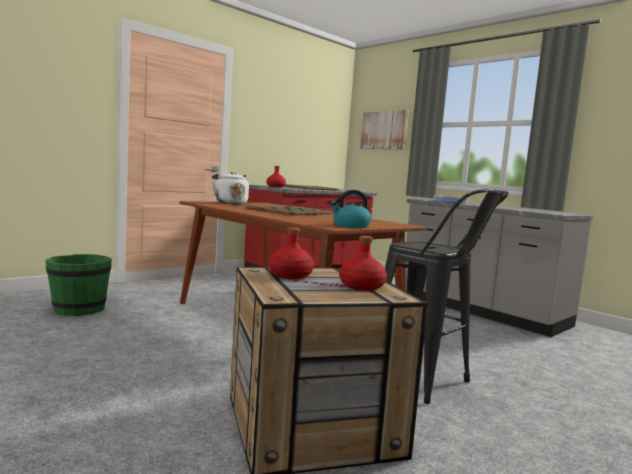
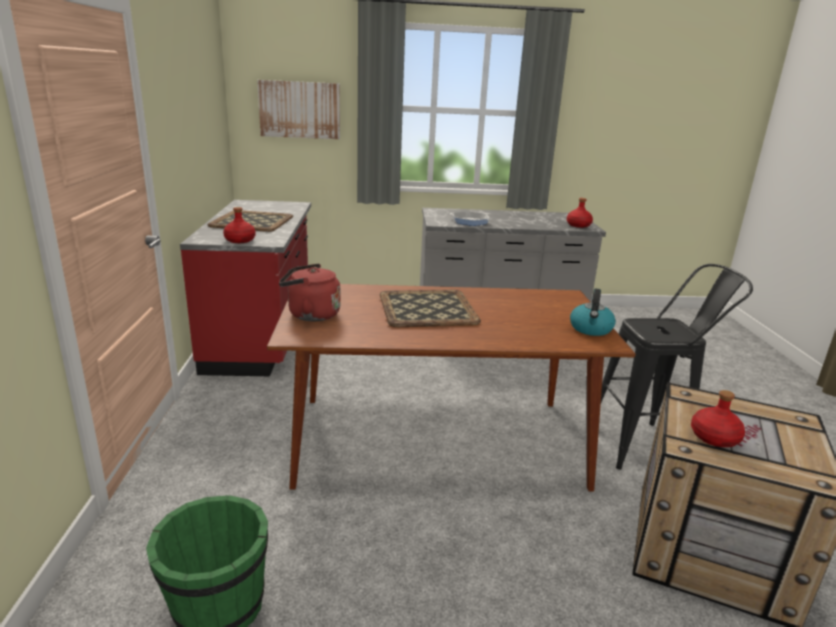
camera: 50 degrees left, 15 degrees up
white kettle [211,172,249,204] -> red kettle [279,264,341,321]
red bottle [339,236,387,291] -> red bottle moved to [567,198,593,228]

